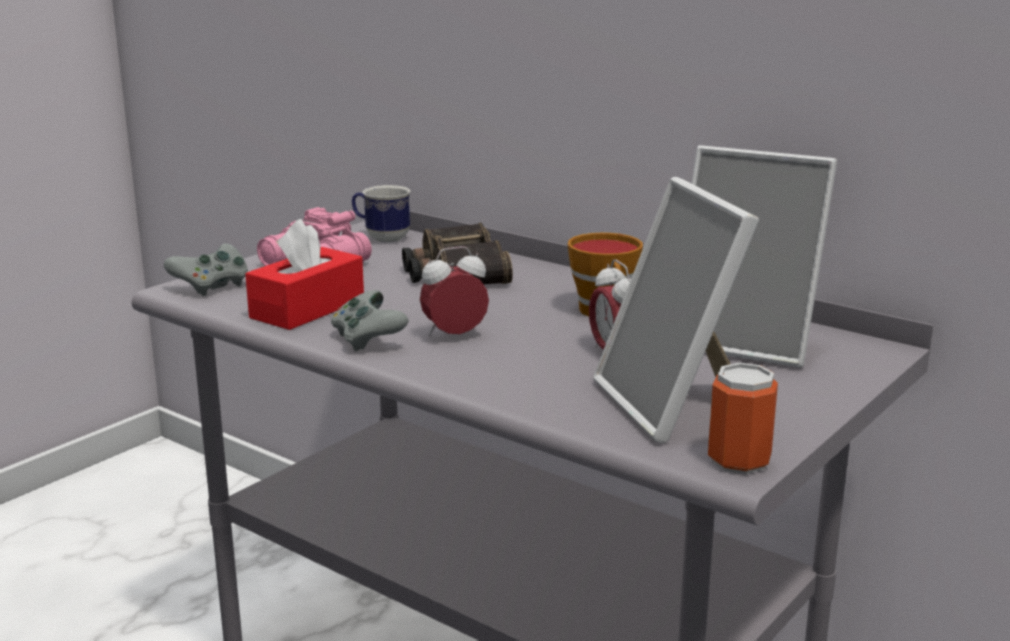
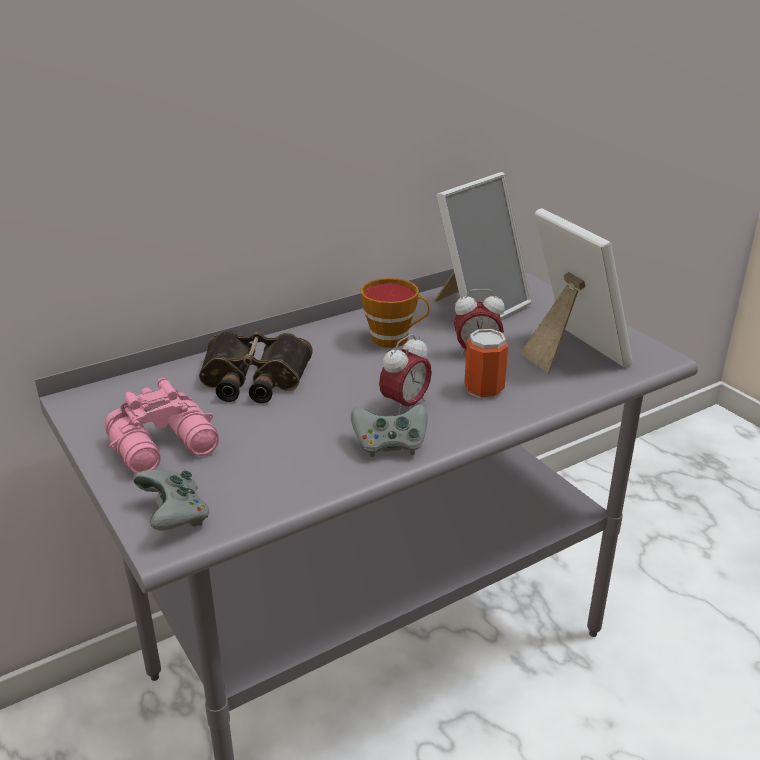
camera: 70 degrees left, 10 degrees up
red tissue box [245,219,364,330] -> none
mug [352,185,410,242] -> none
alarm clock [420,246,489,336] -> alarm clock turned 135 degrees counterclockwise [379,334,432,415]
picture frame [593,177,759,443] -> picture frame turned 120 degrees counterclockwise [520,208,632,374]
can [708,363,778,474] -> can moved to [464,329,508,398]

